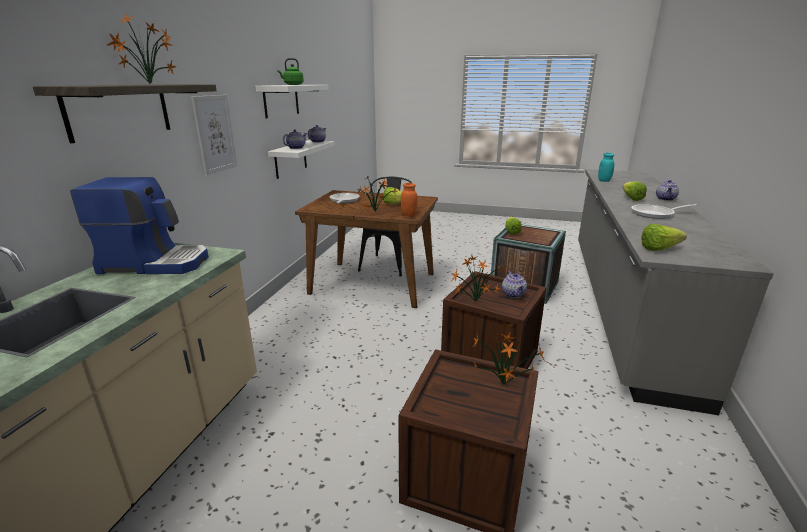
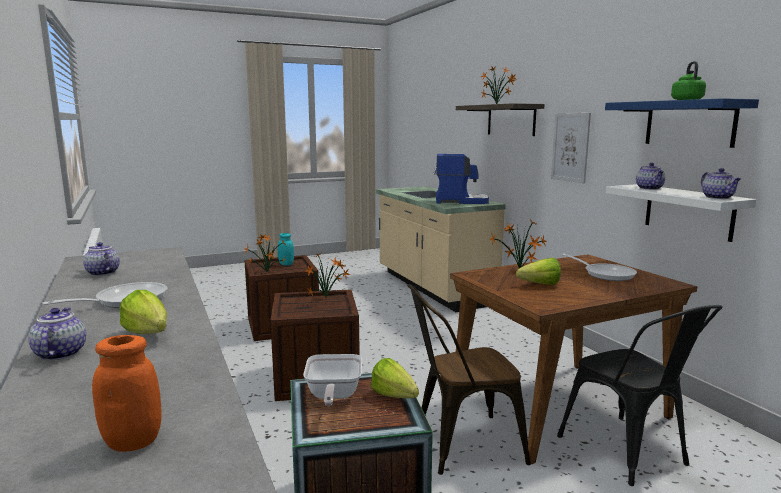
camera: 140 degrees right, 10 degrees down
coffee machine [70,177,209,274] -> coffee machine turned 135 degrees counterclockwise [436,154,489,204]
white shelf [255,85,329,119] -> blue shelf [605,98,759,148]
orange jar [401,183,418,216] -> orange jar moved to [92,335,162,452]
teapot [502,271,527,298] -> teapot moved to [83,242,120,276]
turquoise jar [598,153,614,182] -> turquoise jar moved to [278,233,294,266]
lettuce [642,224,687,251] -> none
none -> frying pan [303,354,362,406]
none -> brown chair [407,284,531,475]

